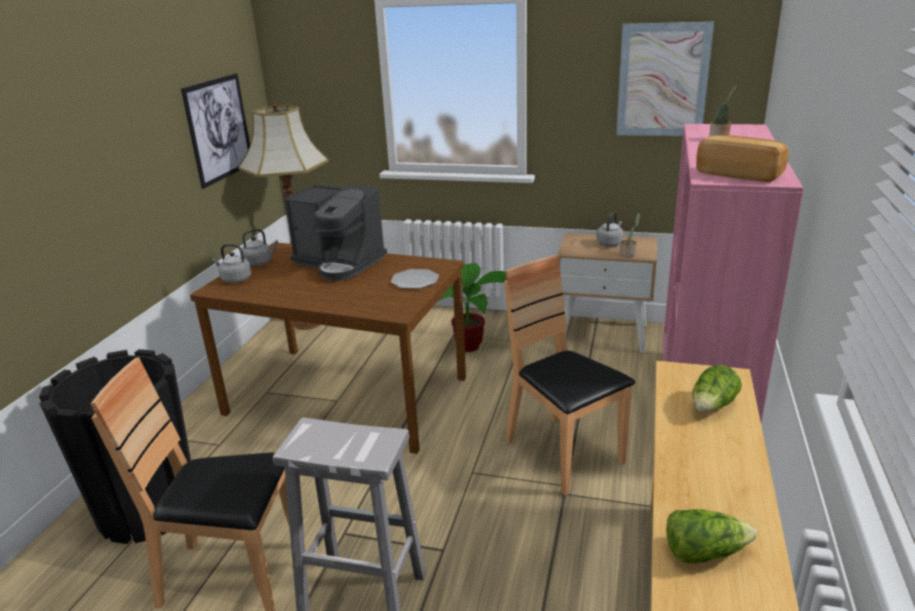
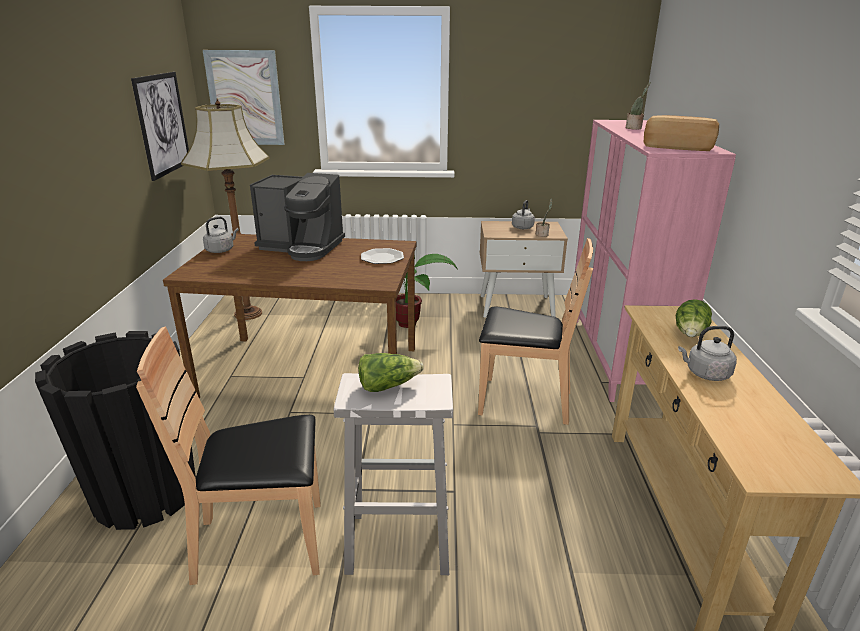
camera: 15 degrees left, 0 degrees up
grey kettle [212,244,251,283] -> grey kettle moved to [678,326,737,381]
brown chair [504,255,635,495] -> brown chair turned 150 degrees clockwise [478,238,593,425]
picture [616,22,714,136] -> picture moved to [203,50,284,145]
lettuce [666,509,757,564] -> lettuce moved to [358,353,424,392]

